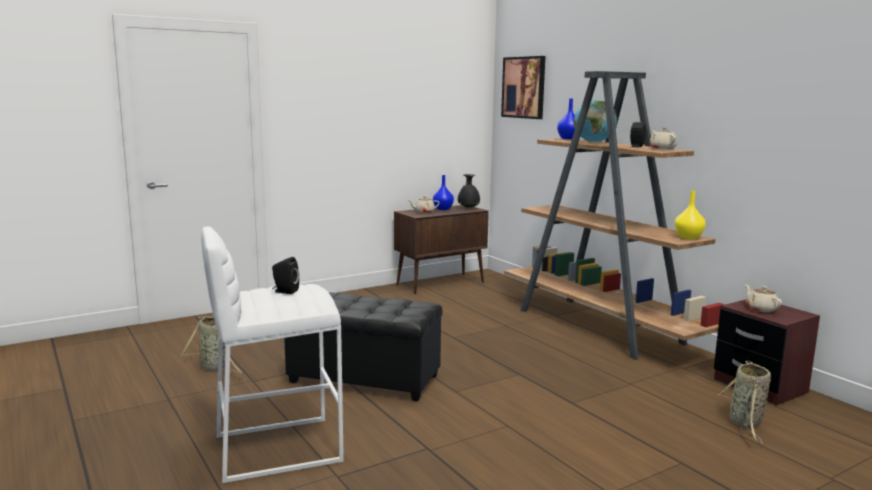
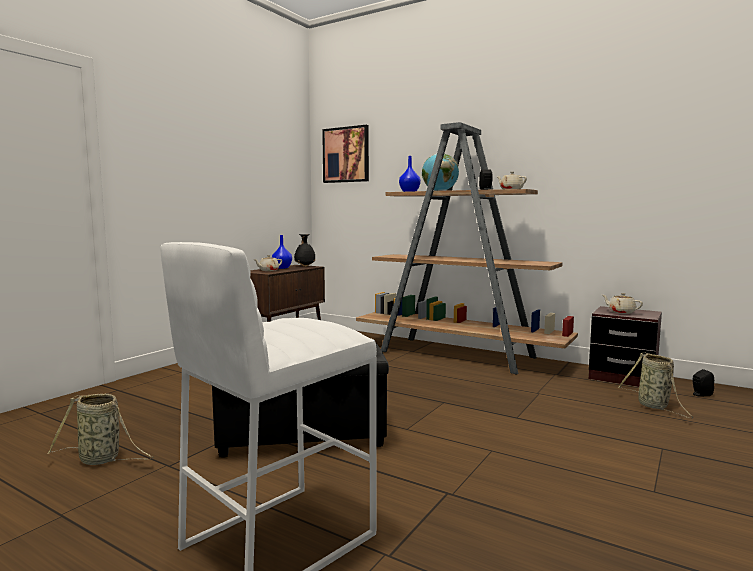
camera: 25 degrees left, 5 degrees down
black speaker [272,257,299,294] -> black speaker moved to [693,369,714,396]
yellow vase [675,191,706,239] -> none

